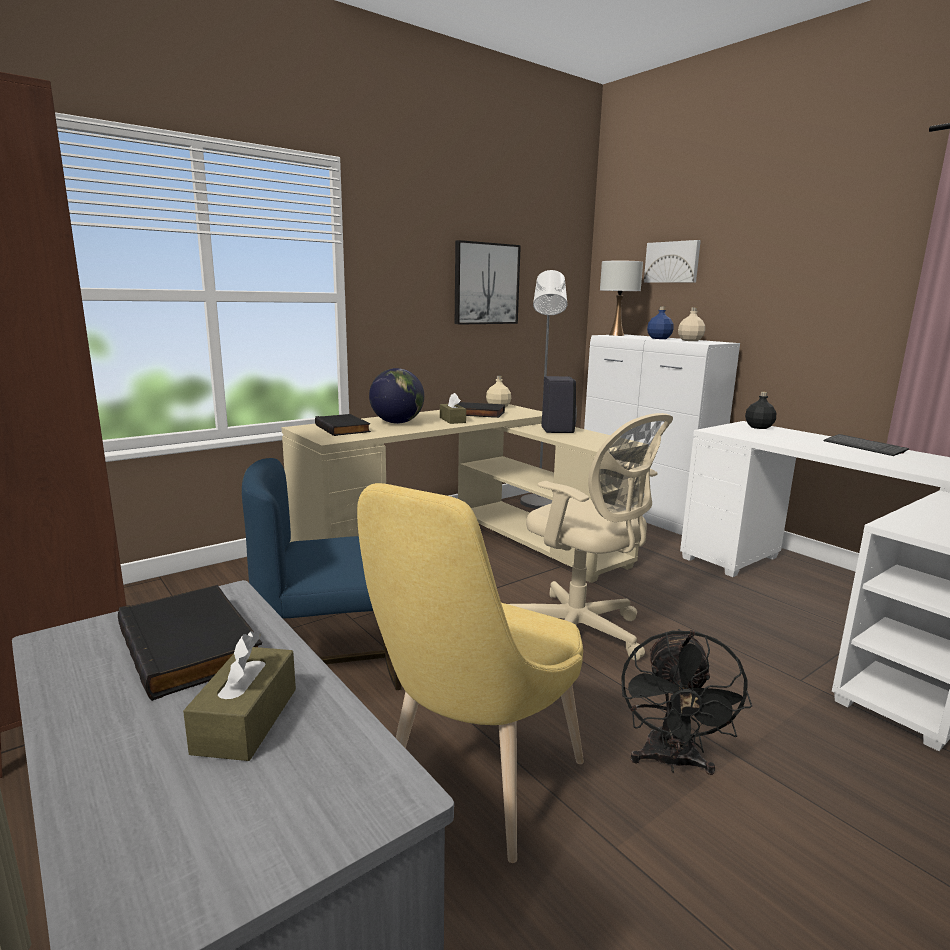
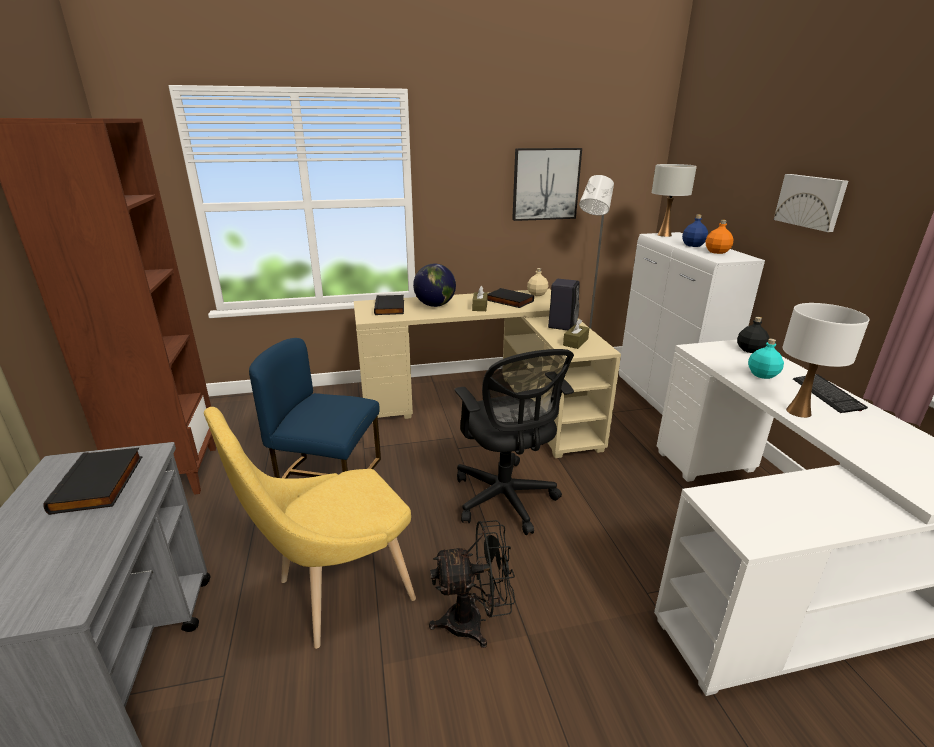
camera: 25 degrees right, 10 degrees up
brown tissue box [183,631,296,761] -> brown tissue box moved to [563,319,589,349]
beige office chair [508,413,673,661] -> black office chair [455,349,574,535]
black fan [621,629,752,775] -> black fan turned 135 degrees counterclockwise [429,520,515,648]
picture [644,240,701,283] -> picture moved to [774,174,848,232]
beige bottle [678,307,705,341] -> orange bottle [706,220,733,254]
none -> turquoise bottle [748,339,784,379]
none -> white table lamp [783,303,870,418]

